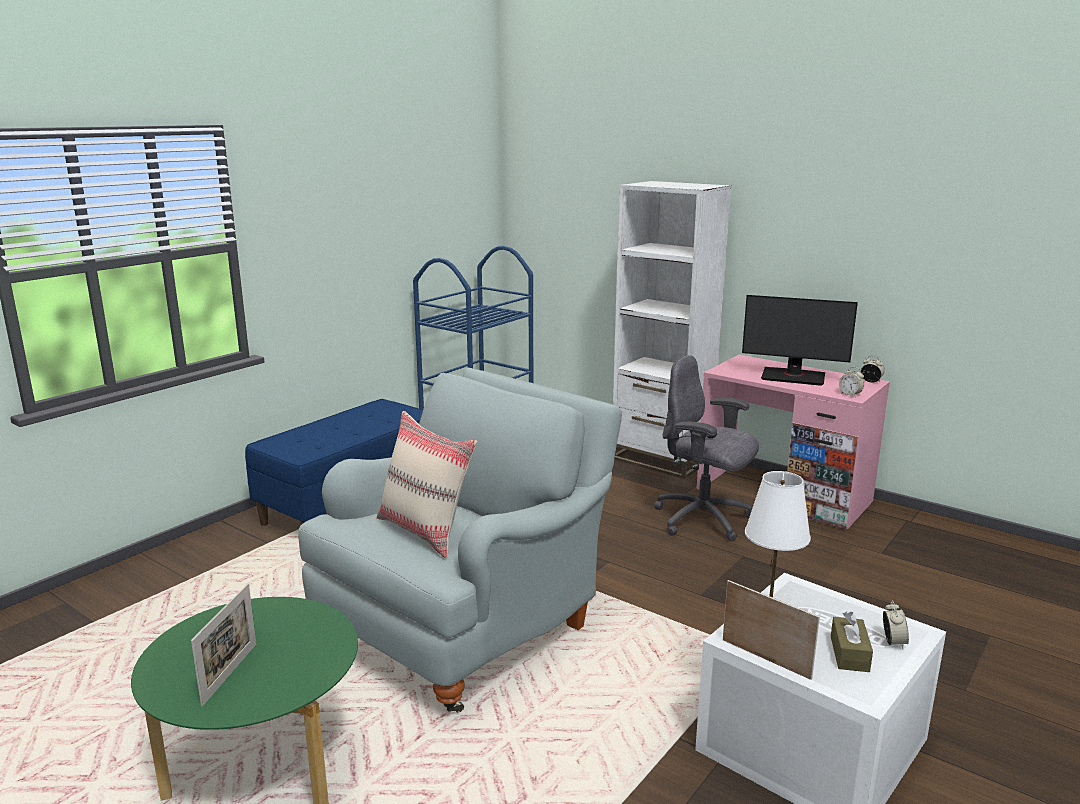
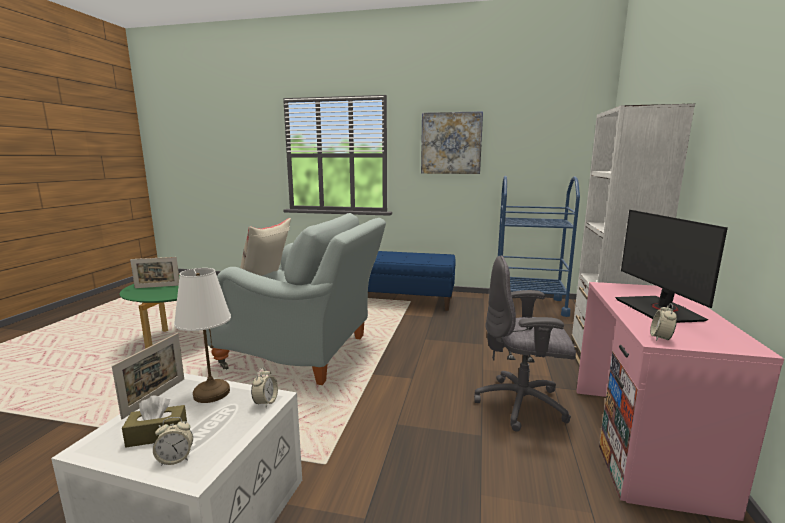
camera: 65 degrees right, 5 degrees down
grey office chair [654,355,759,541] -> grey office chair turned 90 degrees counterclockwise [474,255,576,432]
alarm clock [861,356,885,383] -> alarm clock moved to [251,368,278,408]
none -> picture [421,111,483,174]

